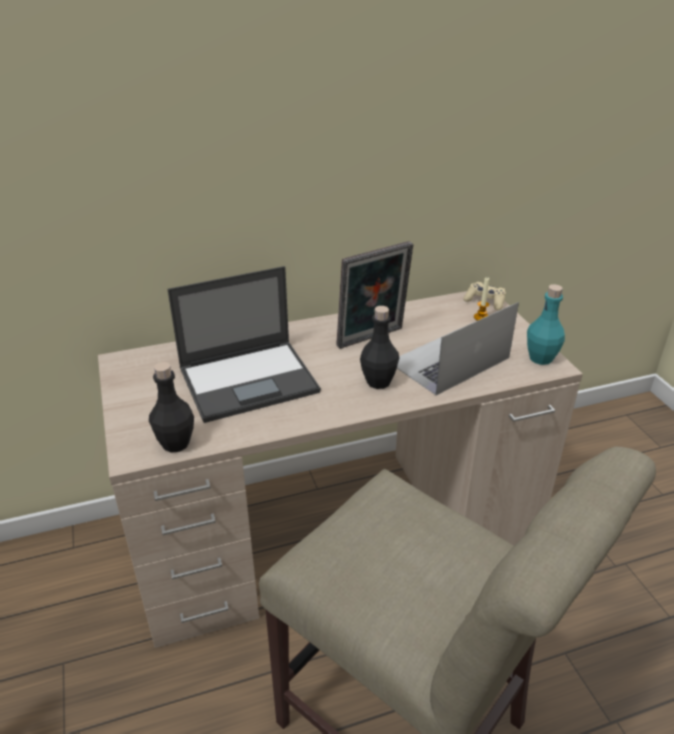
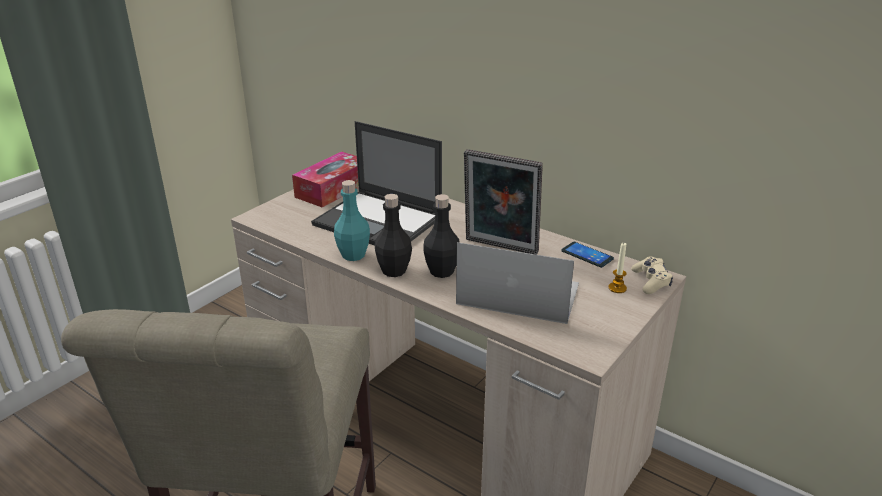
camera: 55 degrees right, 5 degrees down
black bottle [149,362,194,453] -> black bottle moved to [375,194,412,277]
turquoise bottle [527,284,565,365] -> turquoise bottle moved to [334,180,370,261]
none -> tissue box [292,151,359,208]
none -> phone [561,241,614,268]

